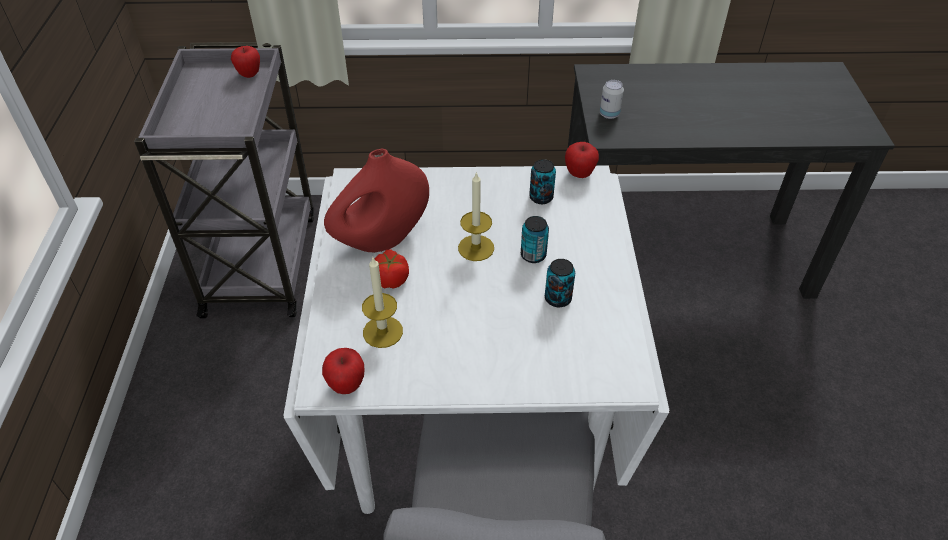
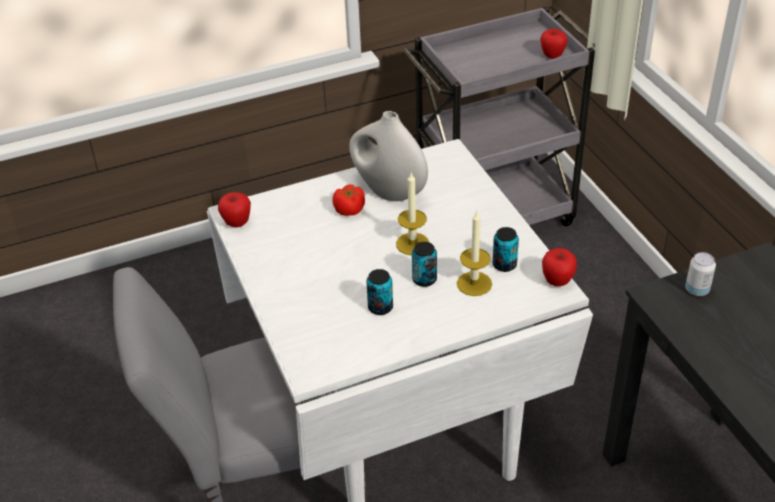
camera: 70 degrees right, 5 degrees down
red vase [324,148,429,253] -> white vase [349,111,428,201]
candle [362,257,403,348] -> candle moved to [457,212,492,296]

